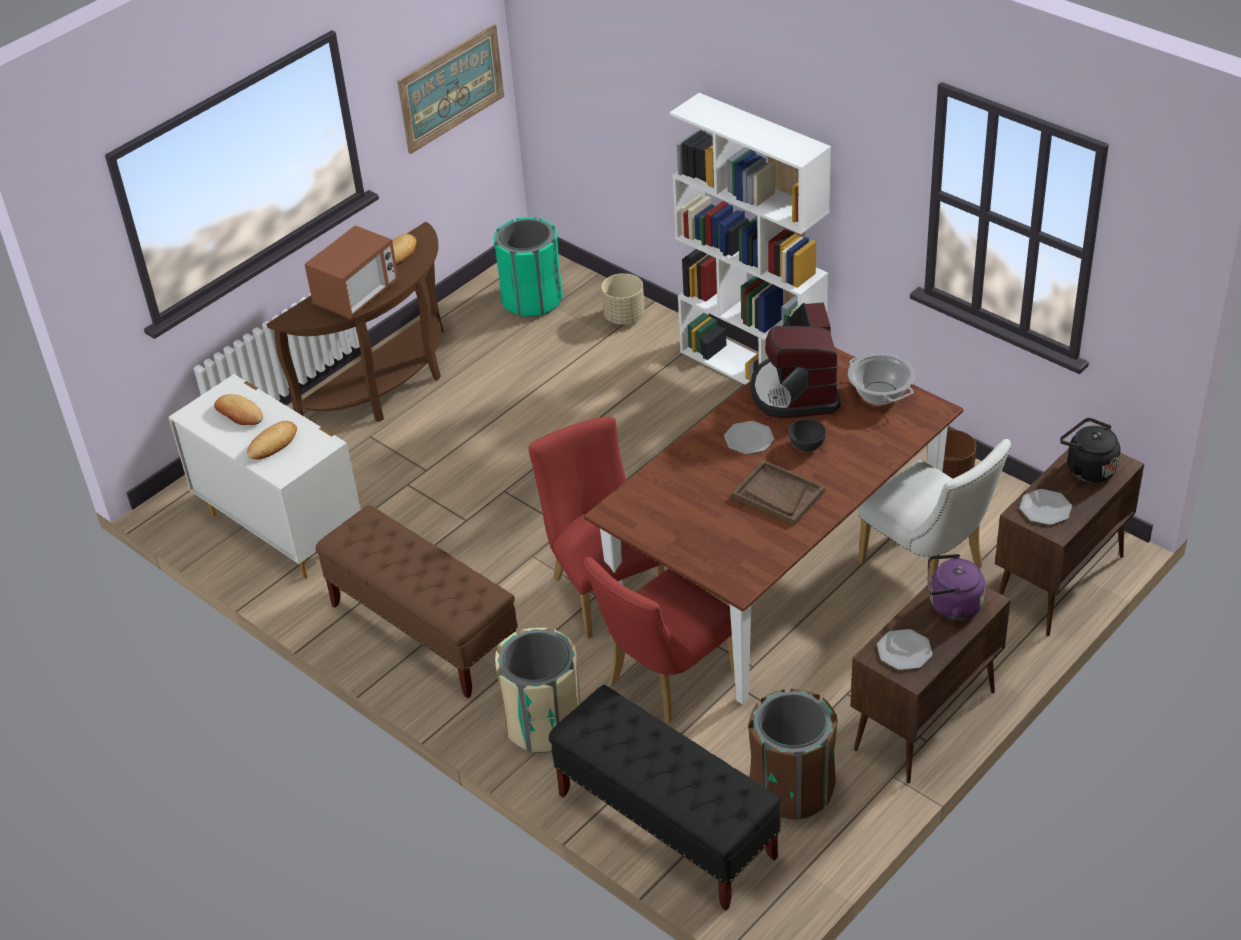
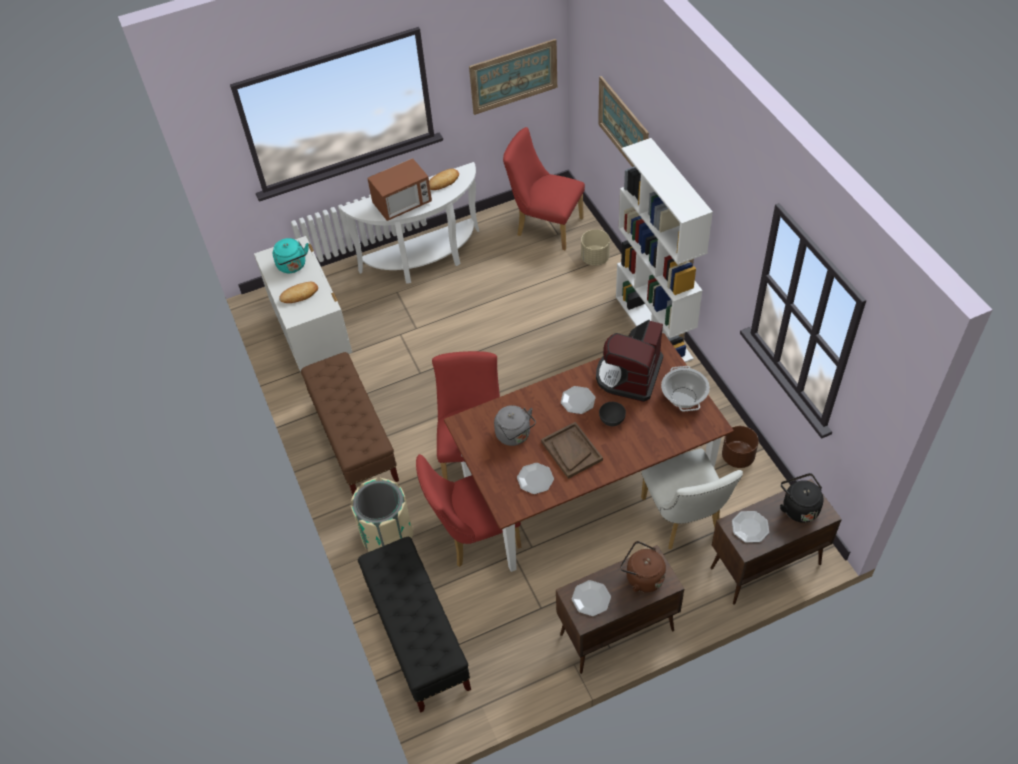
camera: 25 degrees right, 10 degrees up
bread [214,394,263,425] -> turquoise kettle [273,238,309,273]
brown console table [267,222,444,422] -> white console table [340,162,479,284]
green trash can [494,217,563,317] -> red chair [503,127,585,250]
brown trash can [748,688,838,820] -> none
purple kettle [927,554,985,620] -> brown kettle [620,541,666,592]
none -> grey kettle [494,405,536,446]
none -> plate [517,463,554,494]
none -> picture [598,76,649,167]

